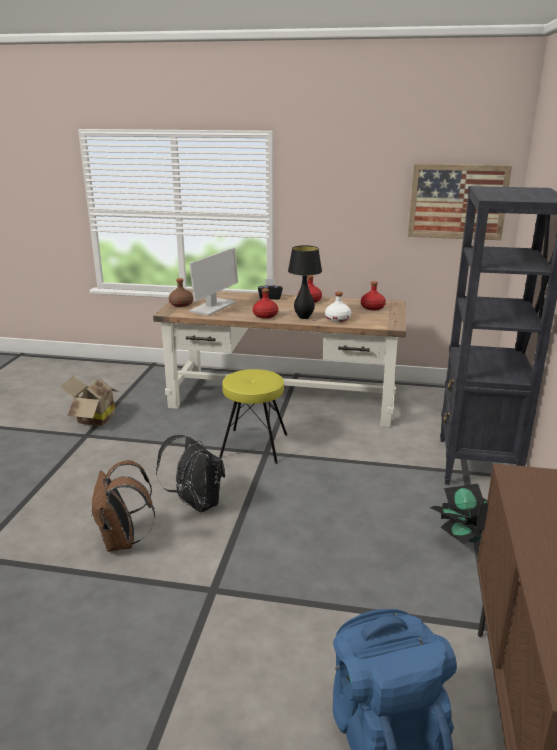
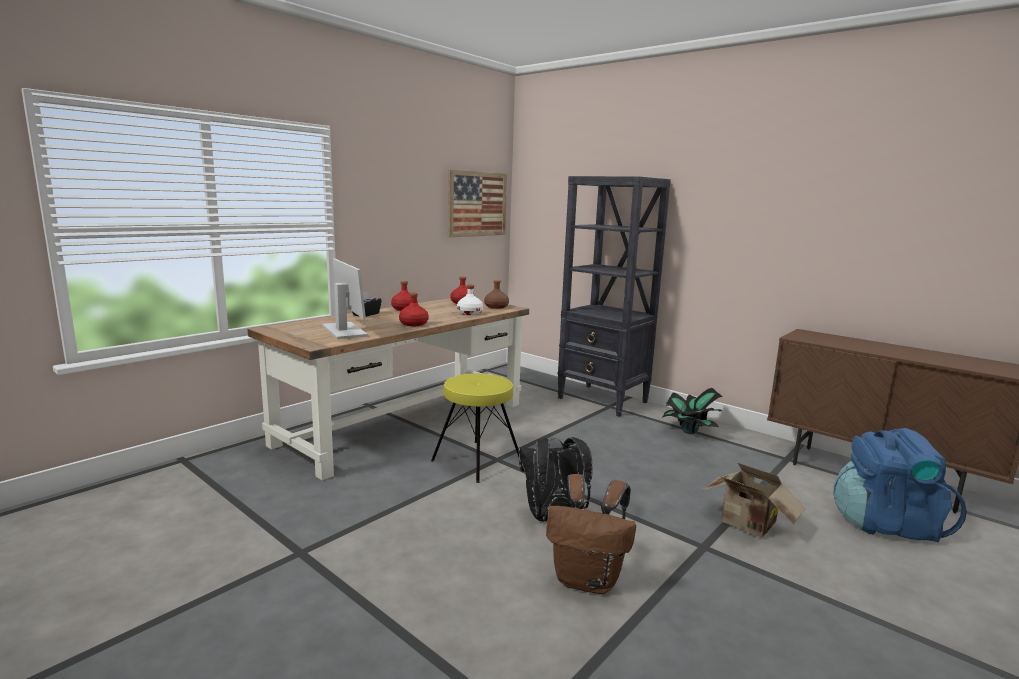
camera: 60 degrees left, 10 degrees down
cardboard box [60,376,119,426] -> cardboard box moved to [702,463,806,538]
brown bottle [169,278,193,307] -> brown bottle moved to [484,280,509,309]
black table lamp [288,245,322,319] -> none

